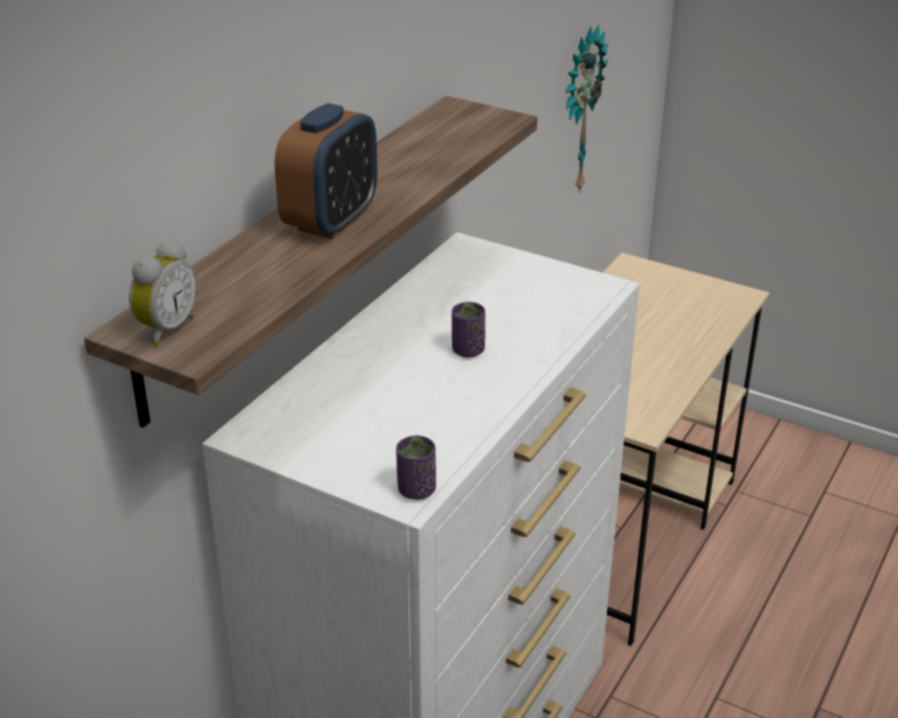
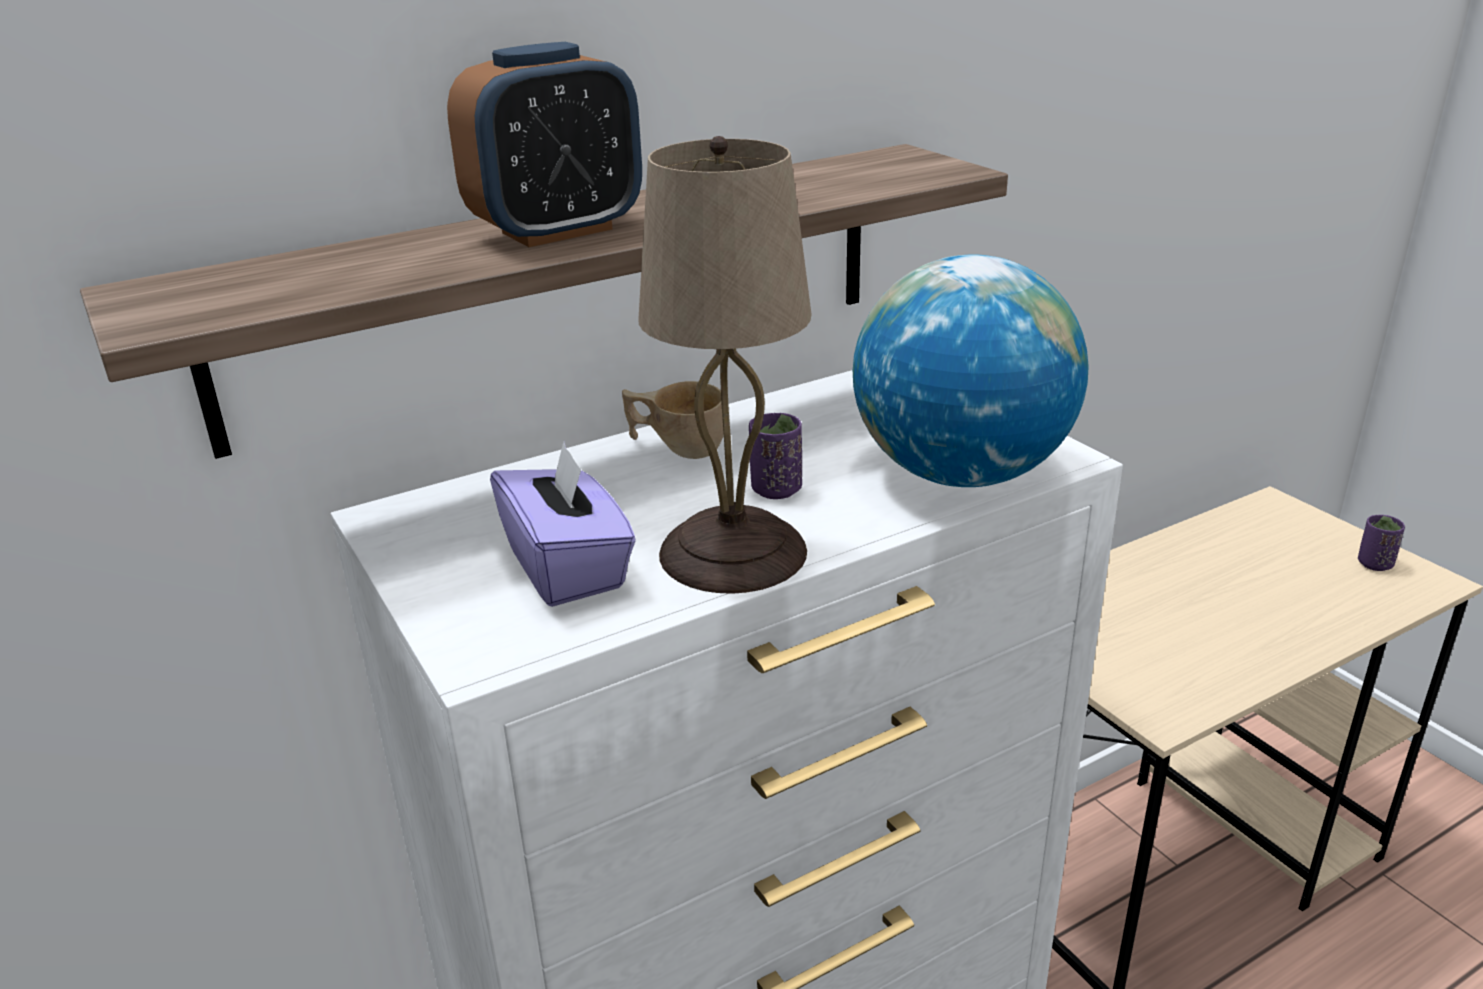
camera: 30 degrees right, 5 degrees down
alarm clock [129,239,198,346] -> none
purple cup [396,435,436,500] -> purple cup moved to [1358,515,1405,571]
wall clock [565,25,608,193] -> none
none -> purple tissue box [490,442,636,607]
none -> beige cup [622,381,724,459]
none -> beige table lamp [638,136,812,594]
none -> globe [853,254,1089,487]

